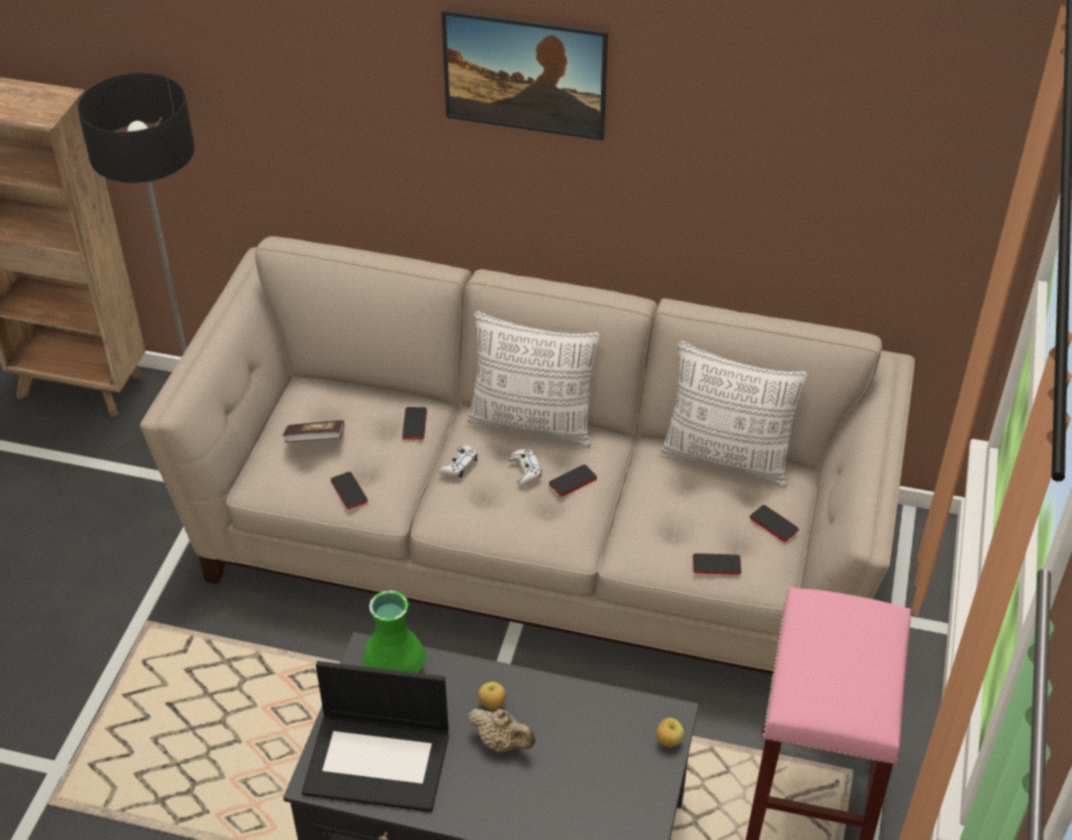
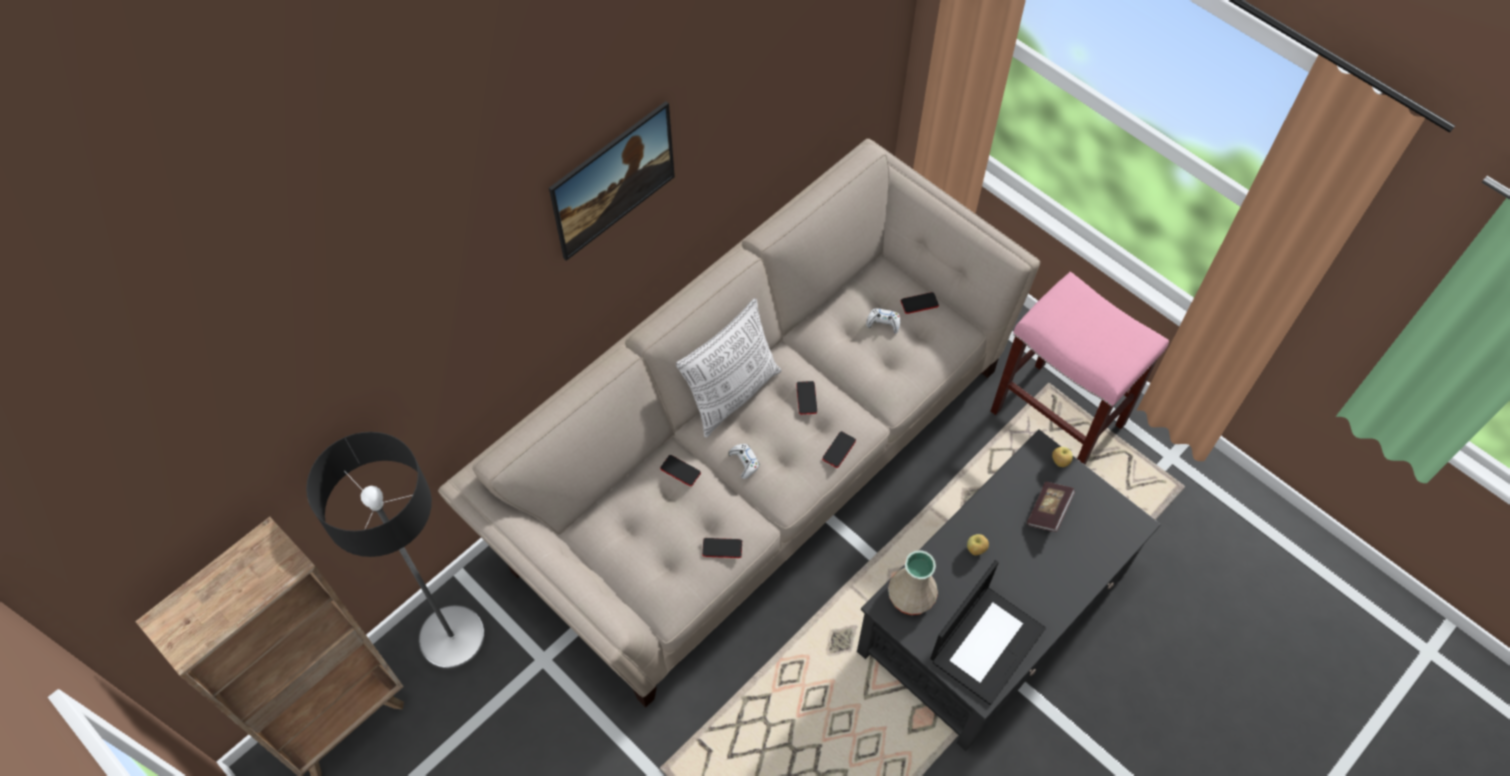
camera: 60 degrees left, 15 degrees up
book [282,420,345,442] -> book moved to [1027,482,1075,532]
green vase [363,590,426,673] -> beige vase [888,550,938,615]
beige teapot [468,709,535,752] -> none
white game controller [508,449,542,487] -> white game controller moved to [866,308,900,333]
pillow [659,341,808,488] -> none
phone [693,553,741,575] -> phone moved to [822,431,856,468]

